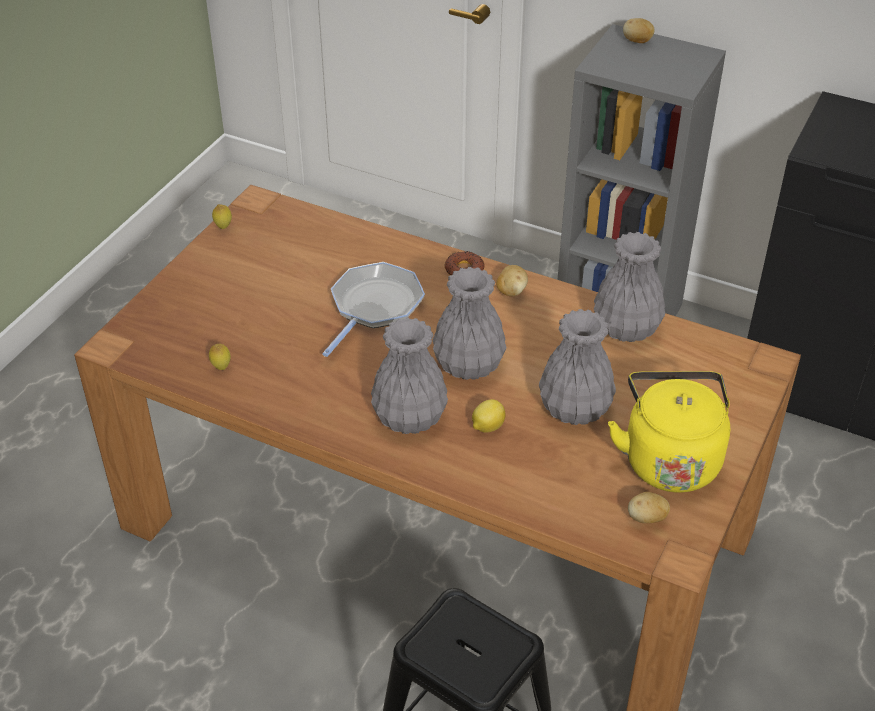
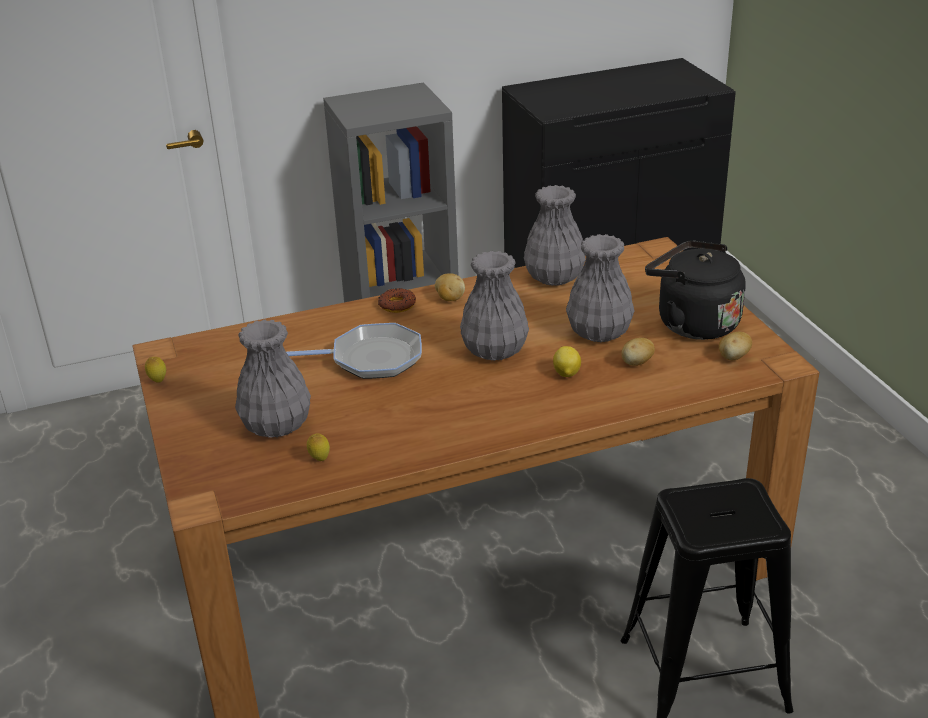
camera: 45 degrees left, 10 degrees down
frying pan [322,262,425,357] -> frying pan turned 105 degrees clockwise [286,323,422,379]
grey vase [371,317,448,434] -> grey vase moved to [235,319,311,438]
yellow kettle [608,371,730,493] -> black kettle [645,240,746,340]
potato [623,18,655,43] -> potato moved to [621,338,655,366]

